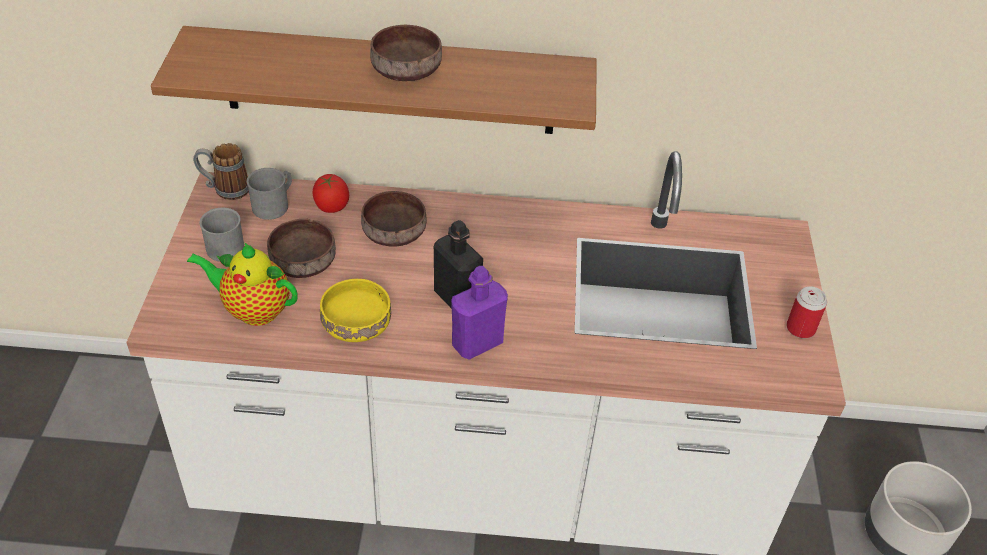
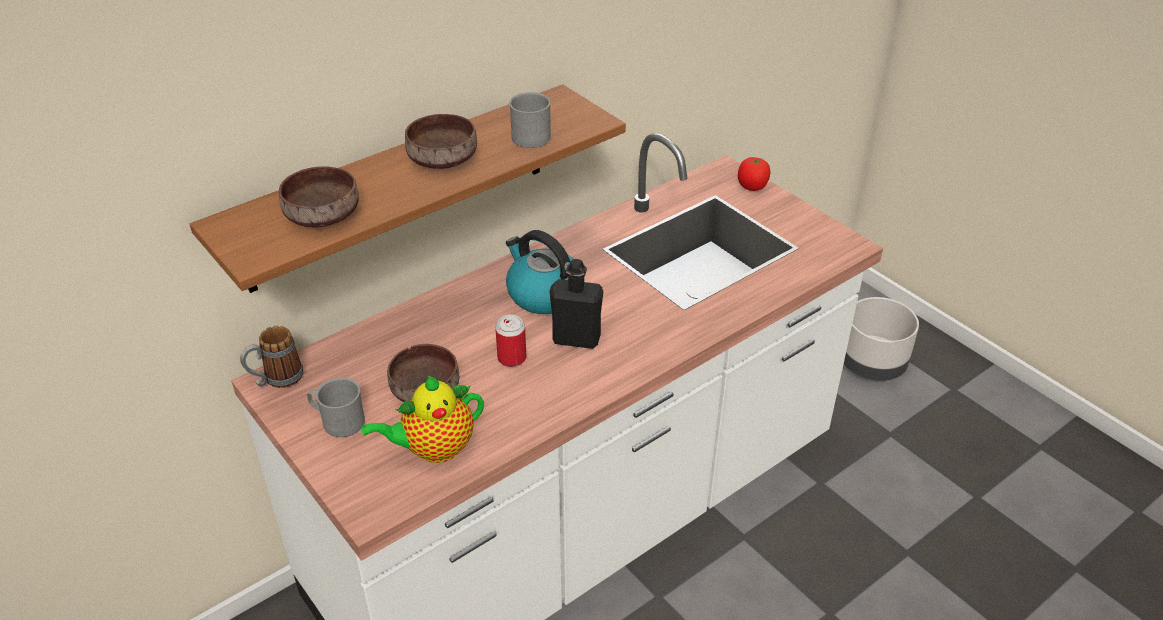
camera: 40 degrees left, 5 degrees down
grey mug [247,168,292,220] -> grey mug moved to [509,92,551,148]
tomato [312,174,349,213] -> tomato moved to [738,157,770,191]
yellow bowl [320,279,391,342] -> none
brown bowl [361,191,426,247] -> brown bowl moved to [279,166,359,227]
purple bottle [451,266,508,360] -> none
can [786,286,827,338] -> can moved to [495,314,526,367]
none -> kettle [506,230,574,314]

